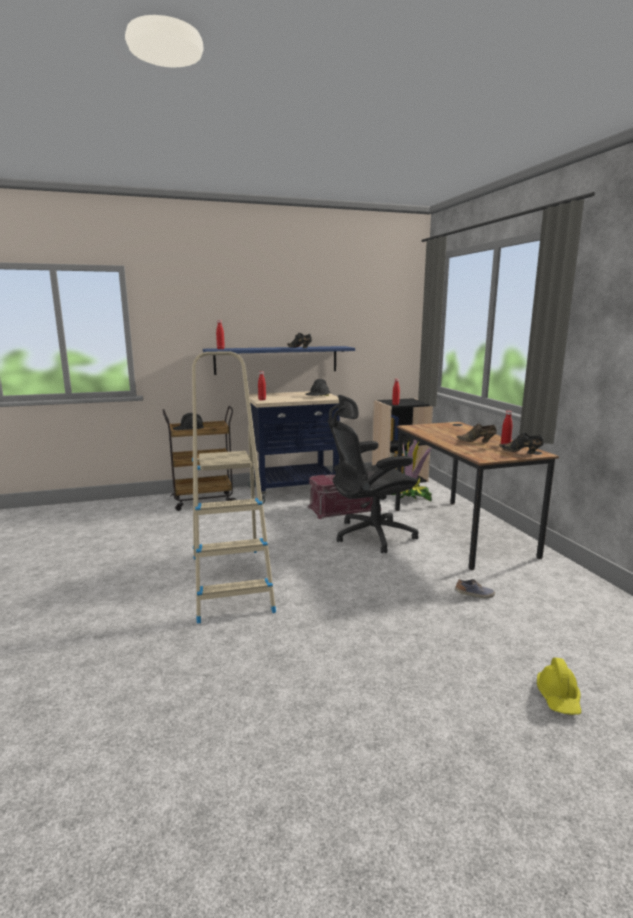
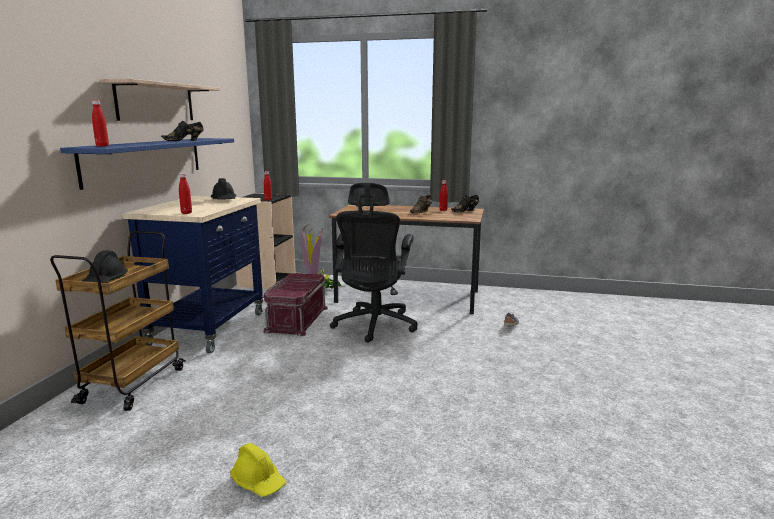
camera: 60 degrees left, 0 degrees up
beige step ladder [192,351,276,623] -> none
yellow hard hat [537,658,581,715] -> yellow hard hat moved to [230,443,286,497]
none -> shelf [101,78,220,121]

